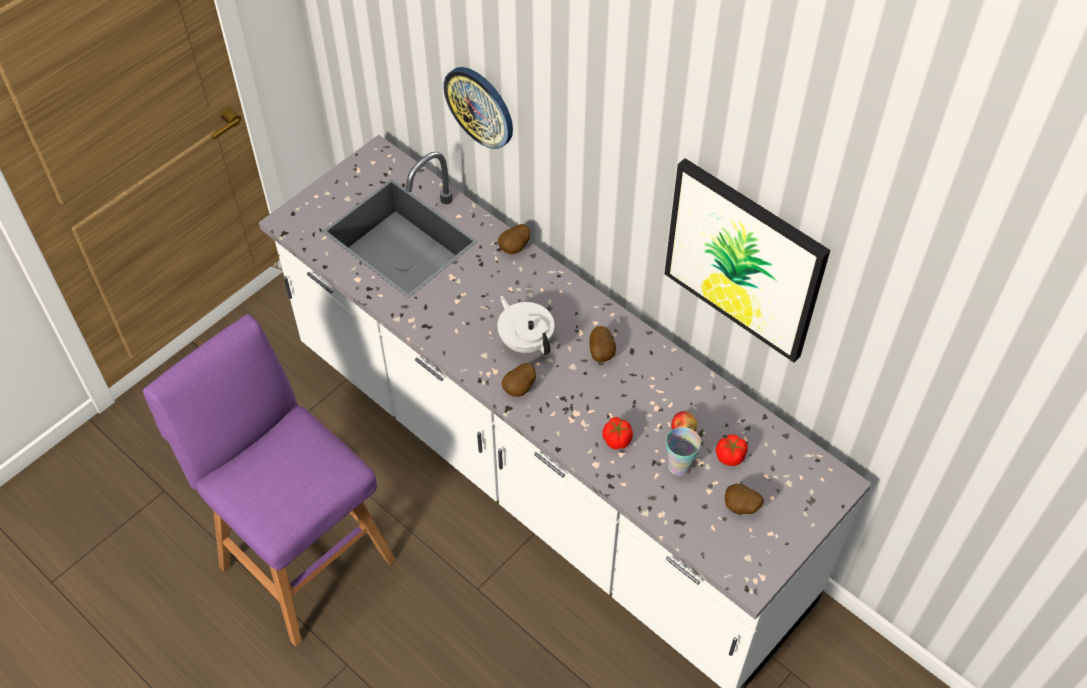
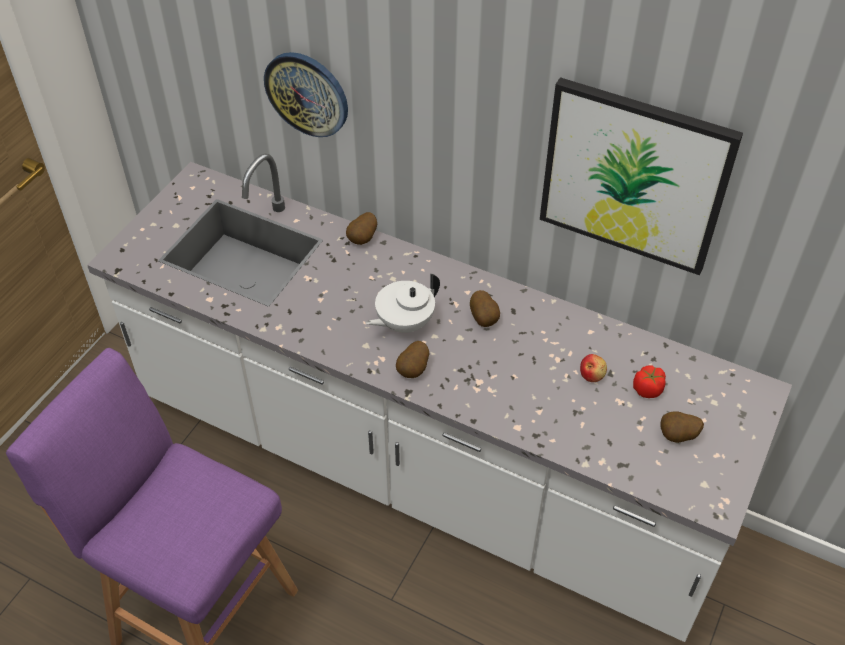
camera: 15 degrees left, 5 degrees down
white teapot [497,296,554,355] -> white teapot turned 75 degrees counterclockwise [366,273,440,333]
tomato [603,417,633,450] -> none
cup [666,427,701,476] -> none

